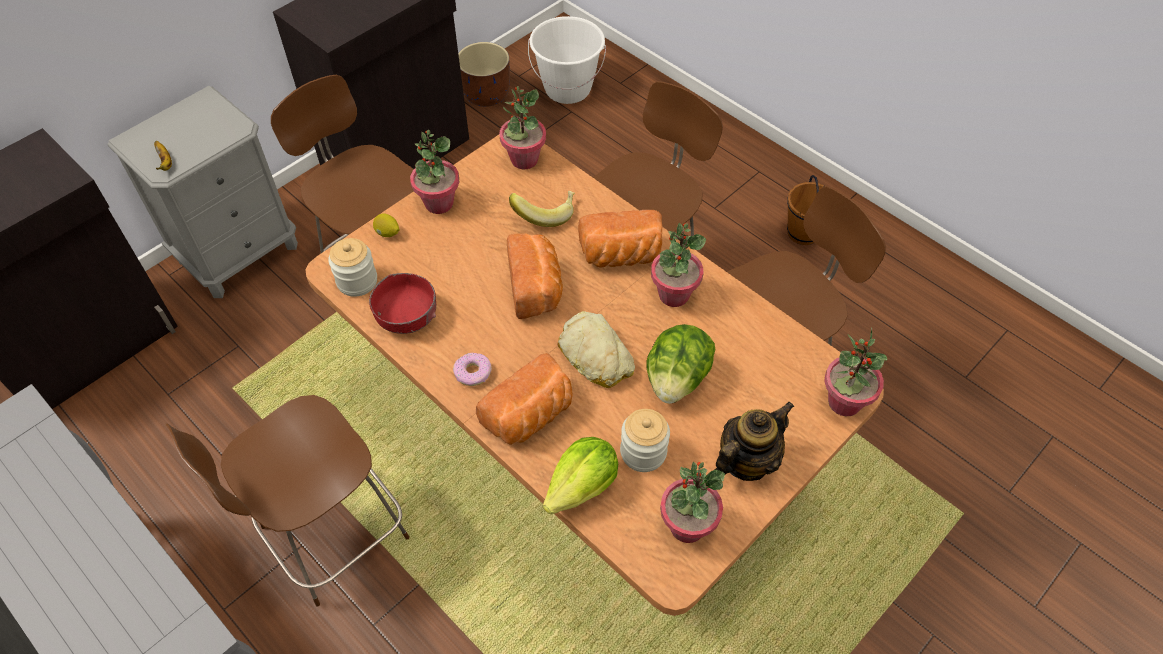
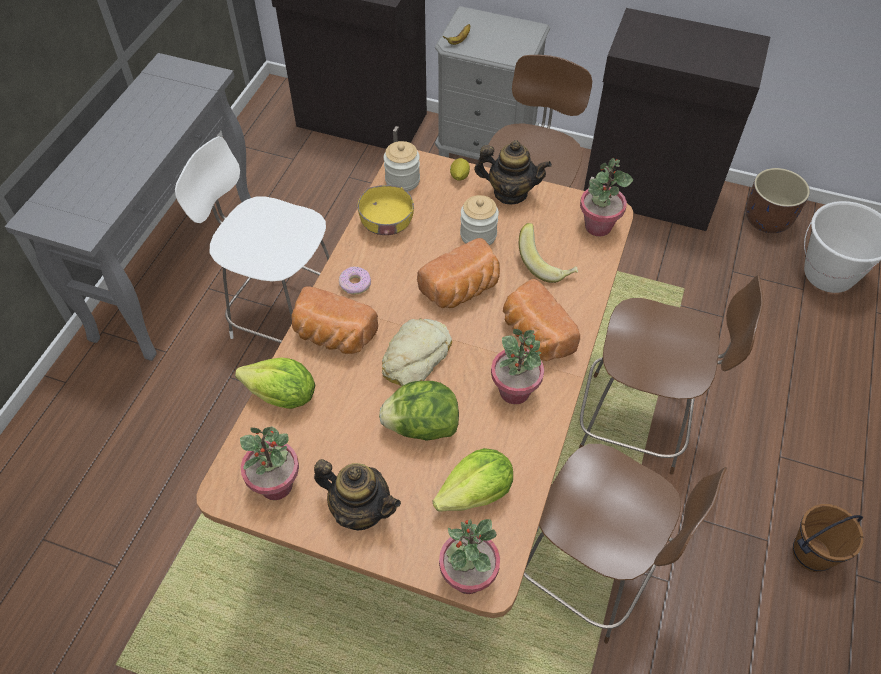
camera: 65 degrees right, 0 degrees up
brown chair [165,395,410,606] -> white chair [175,136,330,343]
red bowl [369,273,436,334] -> yellow bowl [358,185,414,235]
potted plant [410,130,459,214] -> teapot [474,140,552,204]
jar [620,409,670,472] -> jar moved to [460,195,499,246]
none -> lettuce [432,448,513,512]

